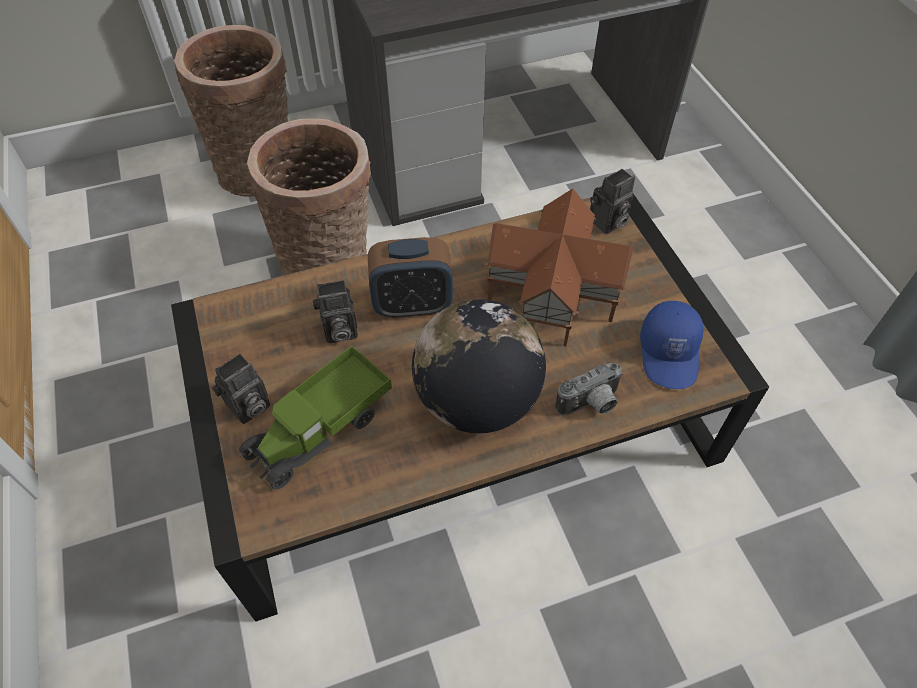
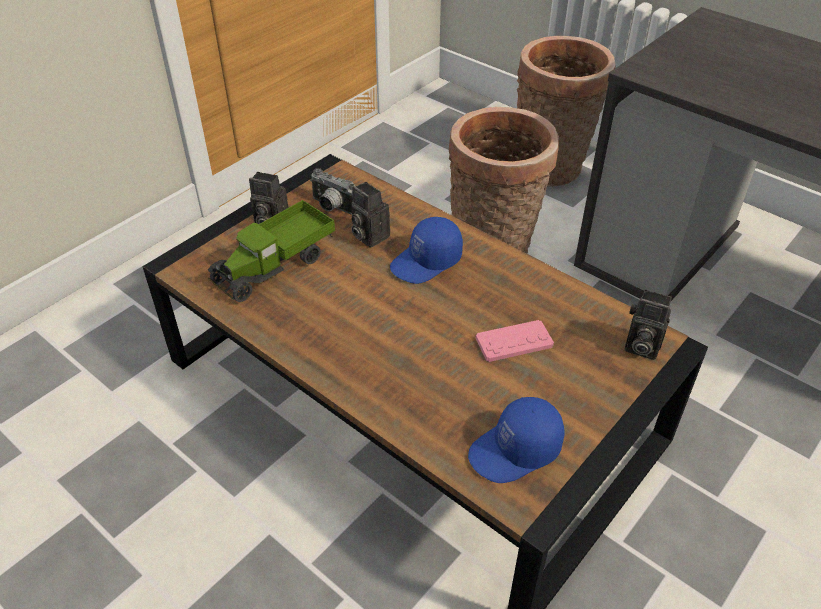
camera: 60 degrees right, 10 degrees down
toy truck [239,346,392,490] -> toy truck turned 60 degrees counterclockwise [208,200,335,302]
alarm clock [368,237,453,318] -> blue cap [390,217,463,284]
globe [412,299,546,433] -> none
toy house [485,189,633,346] -> pink game controller [476,320,554,362]
camera [555,363,623,416] -> camera moved to [310,168,355,215]

